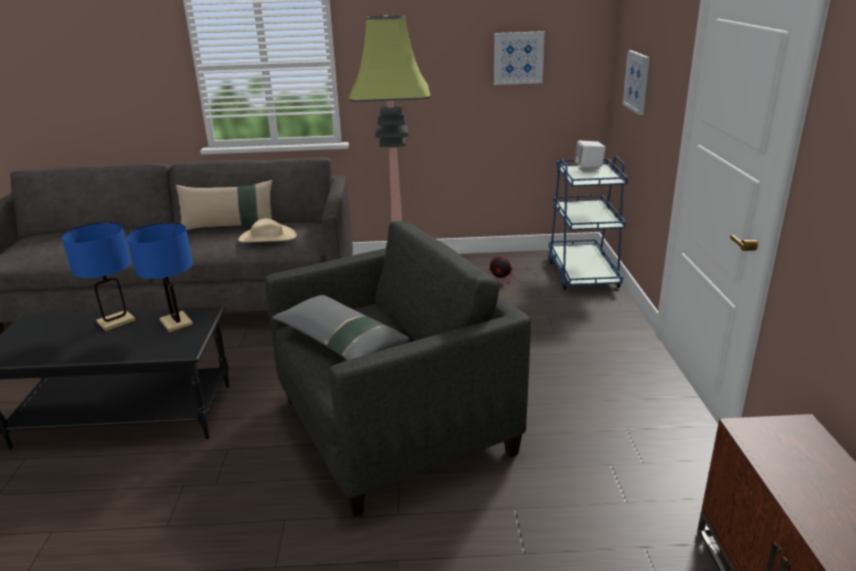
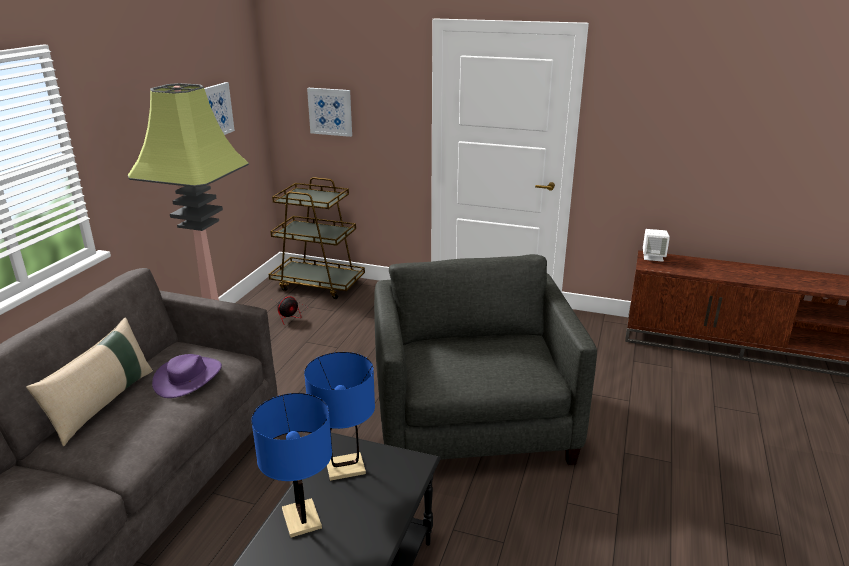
camera: 70 degrees left, 0 degrees up
beige hat [238,218,297,243] -> purple hat [152,354,222,398]
grey pillow [272,295,410,360] -> none
blue cart [548,156,628,290] -> brown cart [269,177,365,299]
white speaker [575,141,606,173] -> white speaker moved to [643,229,670,262]

